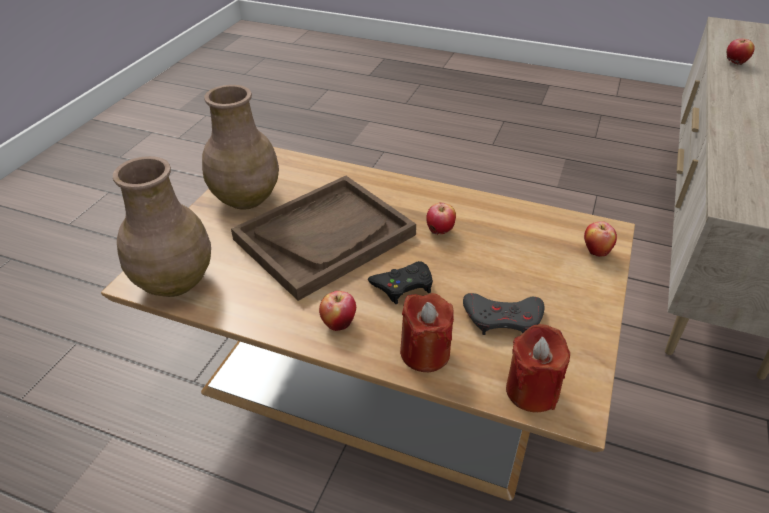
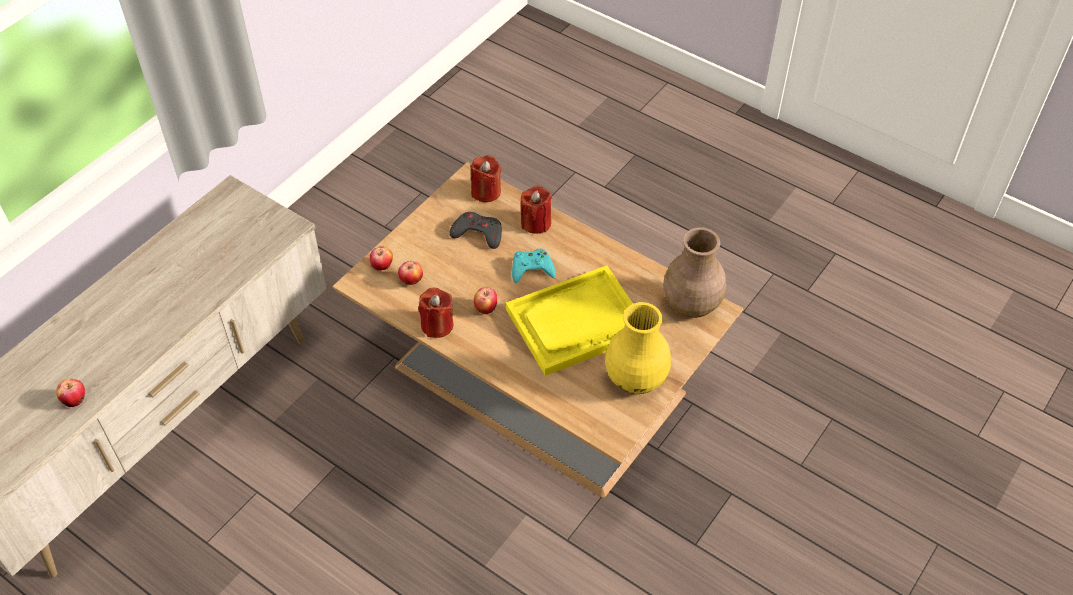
camera: 165 degrees left, 10 degrees up
brown vase [202,85,279,210] -> yellow vase [605,302,671,394]
brown tray [231,176,416,301] -> yellow tray [506,265,633,376]
apple [319,291,356,331] -> apple moved to [398,261,423,285]
black game controller [368,261,433,304] -> turquoise game controller [512,248,556,283]
none -> red candle [418,288,453,338]

